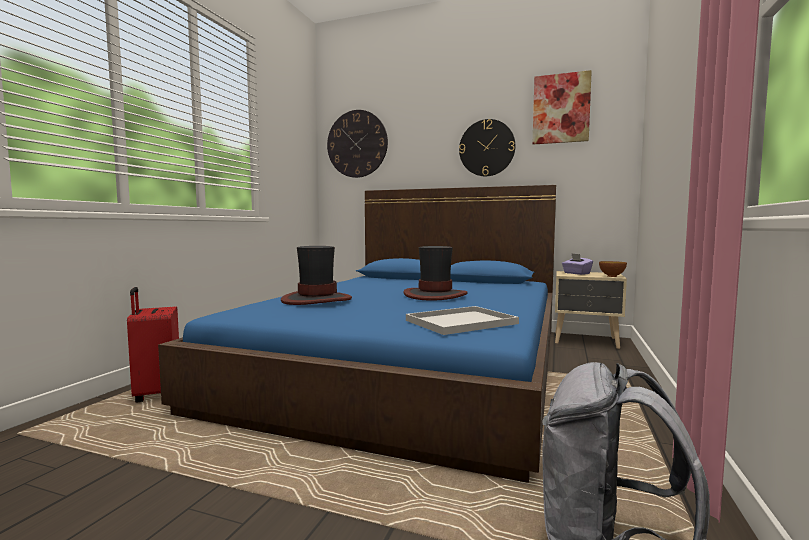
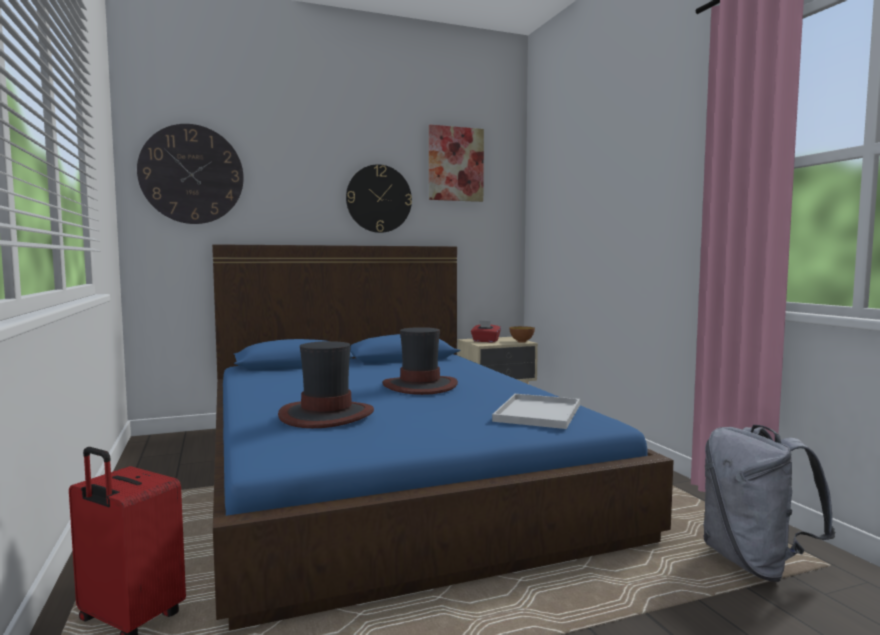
camera: 40 degrees left, 0 degrees up
purple tissue box [562,253,593,275] -> red tissue box [471,320,501,342]

